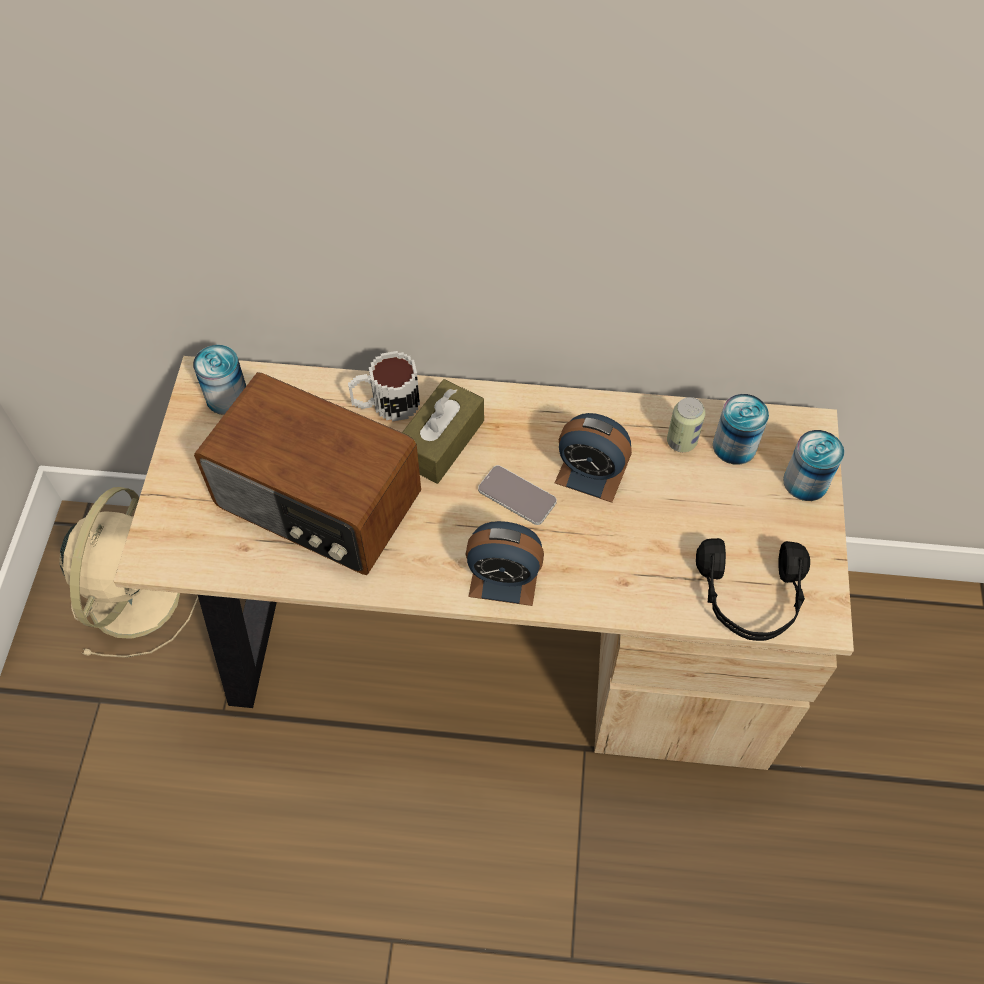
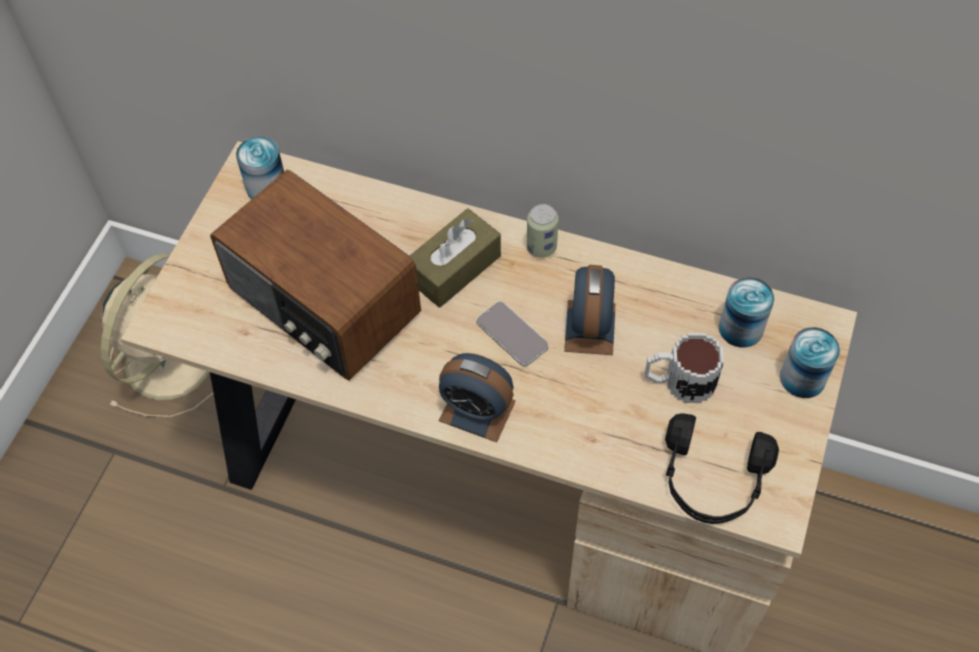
camera: 15 degrees right, 0 degrees up
mug [348,351,420,422] -> mug moved to [645,333,724,403]
alarm clock [555,413,632,503] -> alarm clock turned 60 degrees clockwise [564,265,616,355]
can [667,397,705,452] -> can moved to [527,204,559,258]

